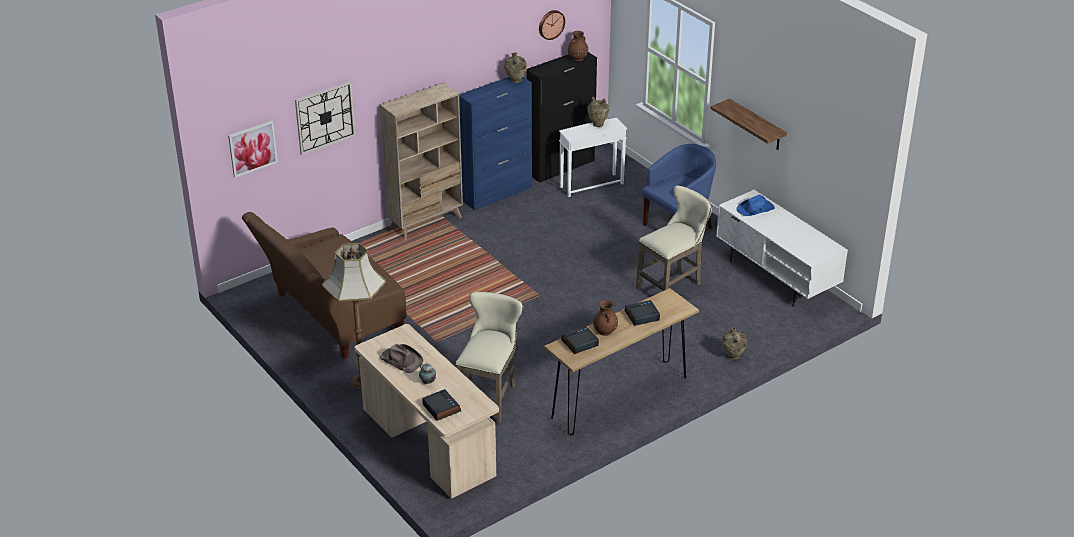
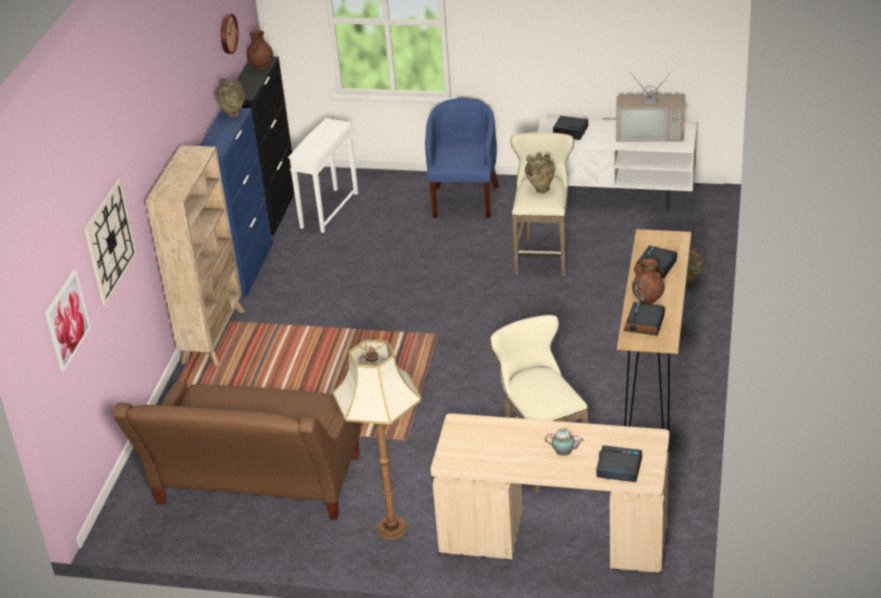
camera: 40 degrees left, 0 degrees up
brown hat [380,344,423,373] -> none
beige vase [588,97,610,127] -> beige vase moved to [525,154,555,193]
shelf [711,99,787,150] -> none
blue hat [736,195,775,216] -> alarm clock [553,116,588,140]
none -> television [616,70,684,142]

